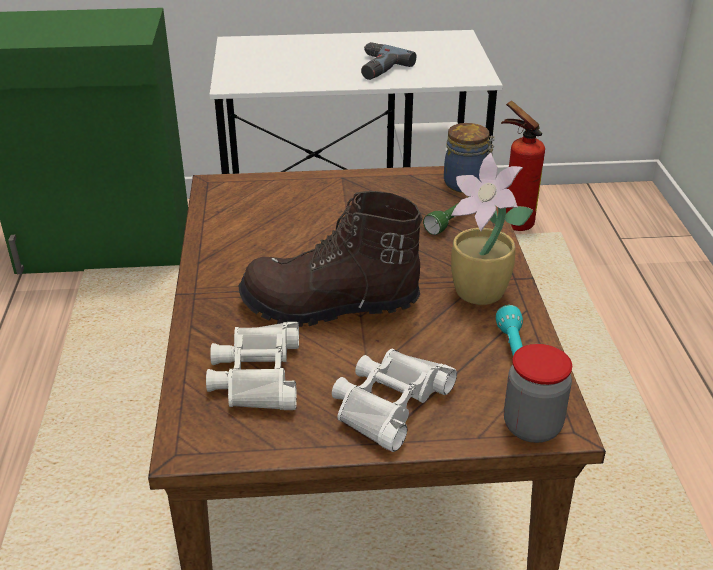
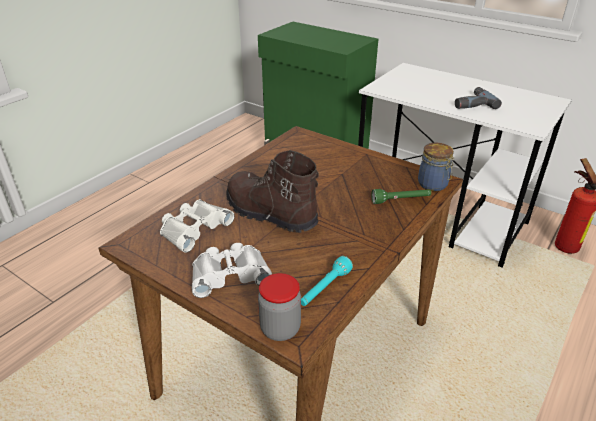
camera: 40 degrees right, 0 degrees up
potted plant [451,153,533,305] -> none

